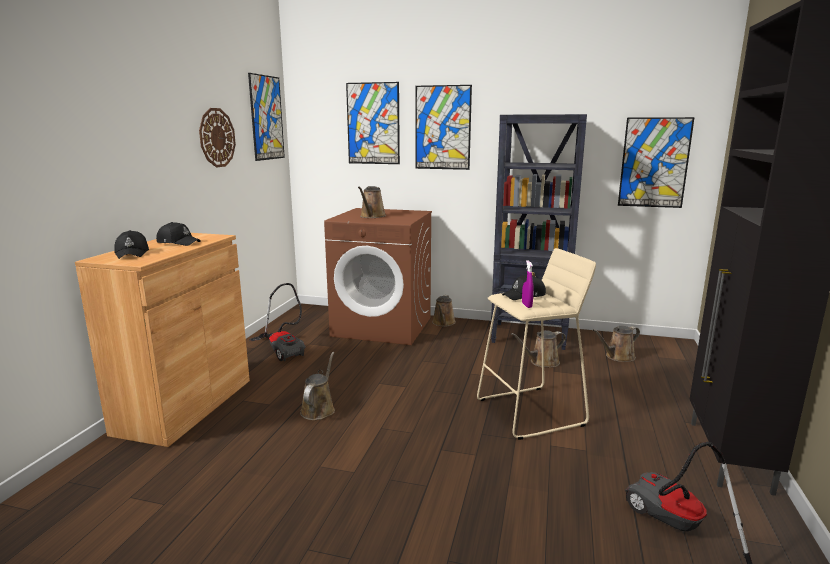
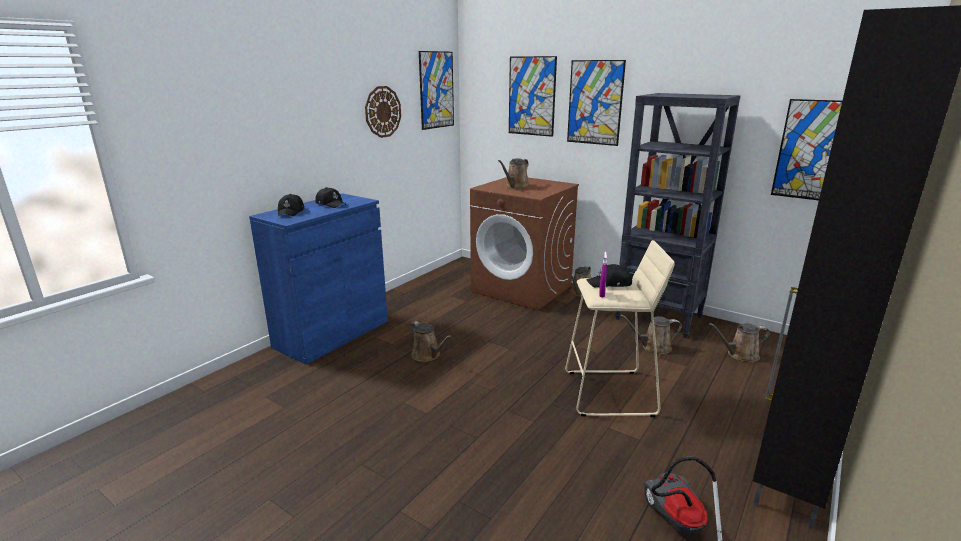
camera: 20 degrees right, 5 degrees up
brown cabinet [75,233,250,447] -> blue cabinet [249,193,388,365]
vacuum cleaner [249,283,306,361] -> none
brown watering can [300,352,335,420] -> brown watering can turned 105 degrees clockwise [410,321,452,362]

